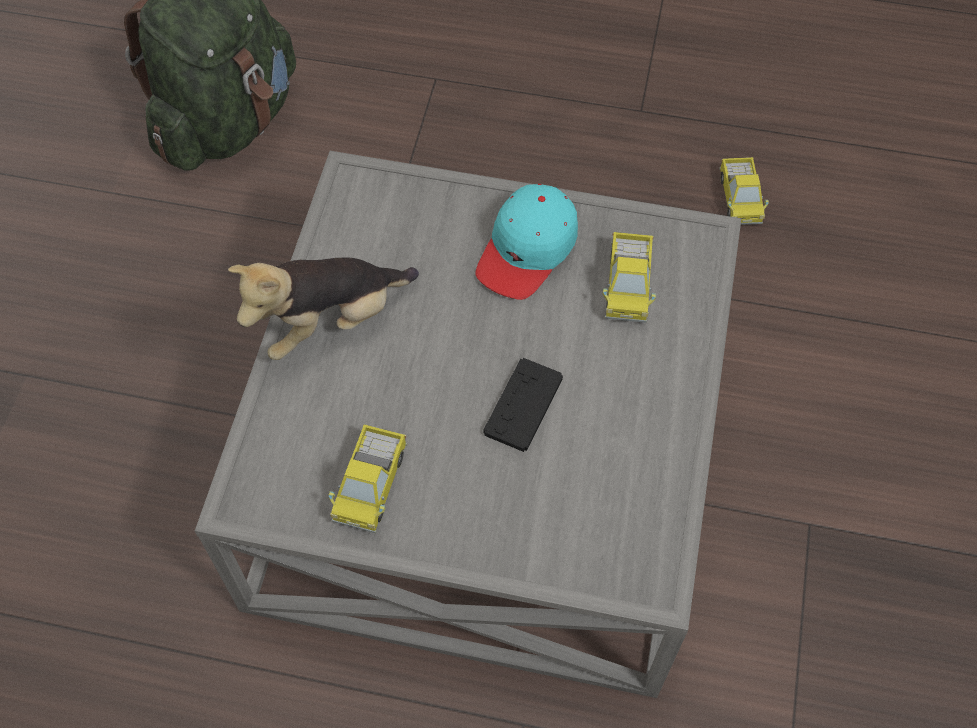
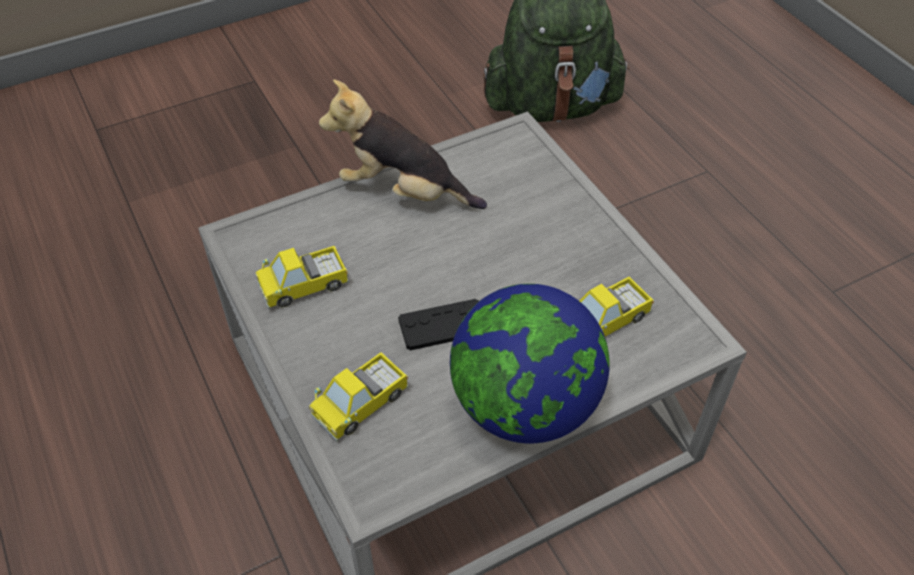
camera: 50 degrees right, 10 degrees down
turquoise cap [475,184,578,300] -> none
toy truck [719,157,769,225] -> toy truck moved to [309,352,409,441]
none -> globe [450,284,610,444]

